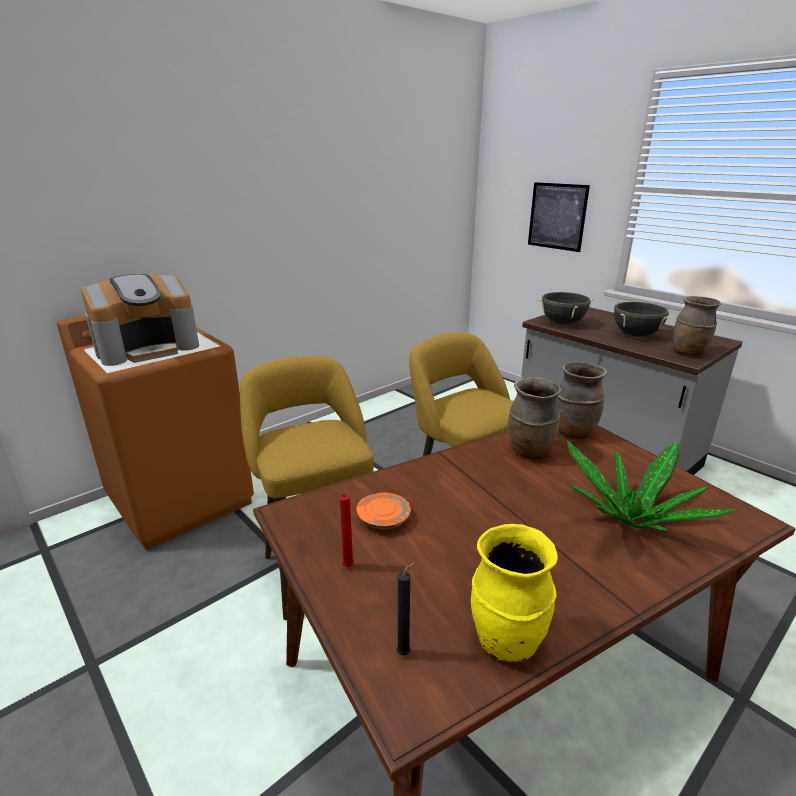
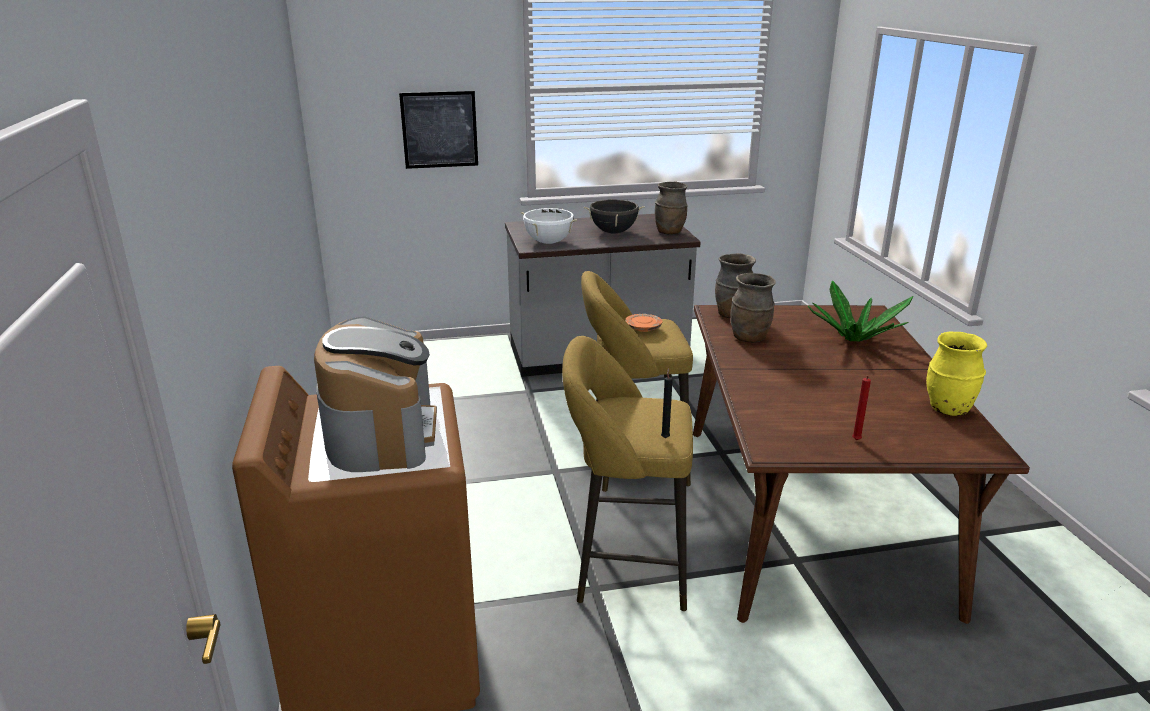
camera: 60 degrees left, 0 degrees up
orange plate [356,493,411,529] -> orange plate moved to [625,314,663,332]
black candle [396,562,416,655] -> black candle moved to [661,368,673,438]
black cooking pot [537,292,595,325] -> white cooking pot [521,208,577,244]

